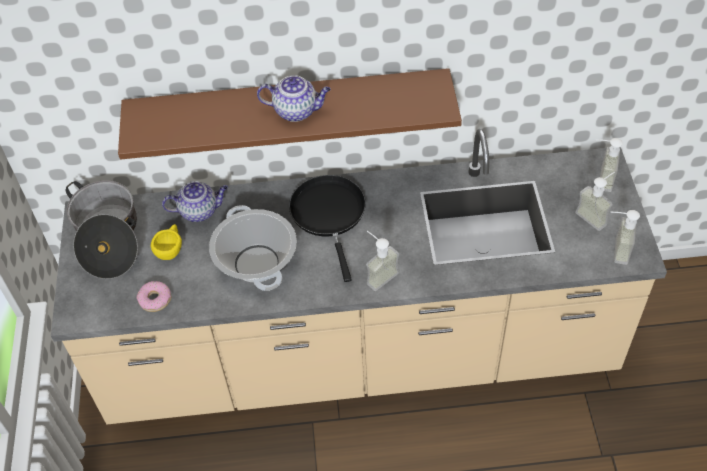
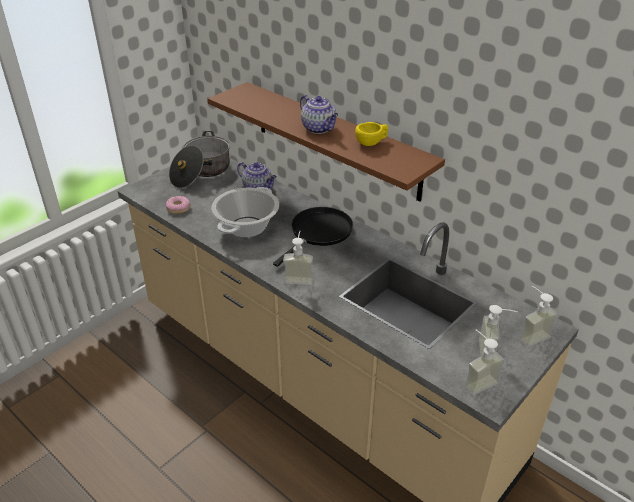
camera: 45 degrees right, 15 degrees down
yellow cup [151,224,182,260] -> yellow cup moved to [355,122,388,146]

